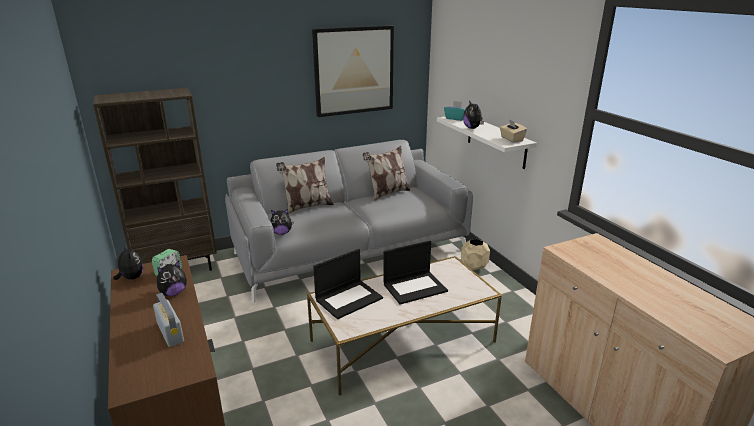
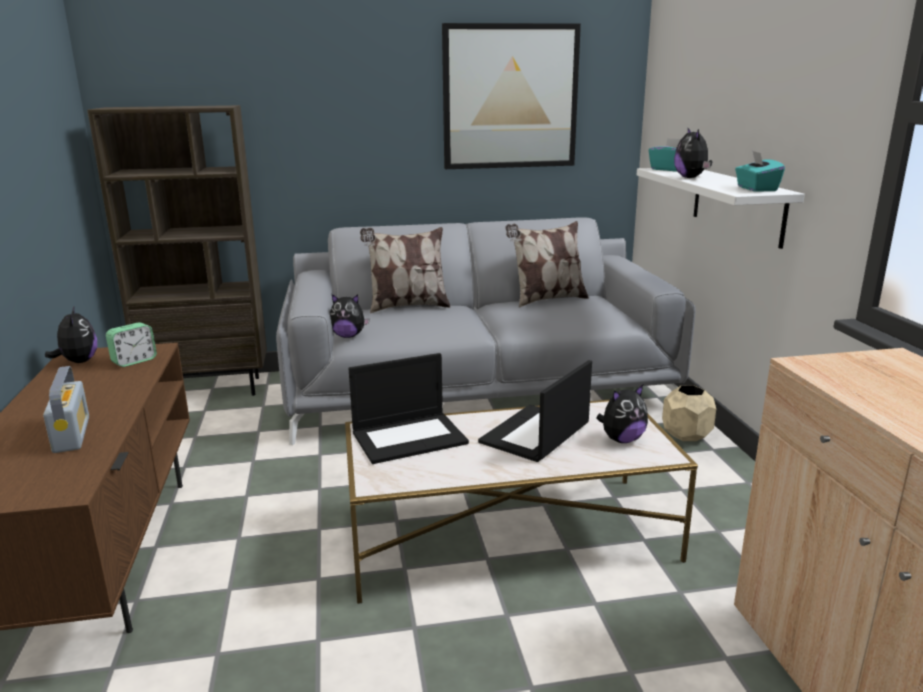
camera: 15 degrees right, 5 degrees down
plush toy [157,261,187,296] -> plush toy moved to [596,385,648,443]
laptop [383,241,448,305] -> laptop turned 135 degrees clockwise [478,360,592,462]
beige tissue box [500,119,527,142] -> turquoise tissue box [735,151,785,192]

